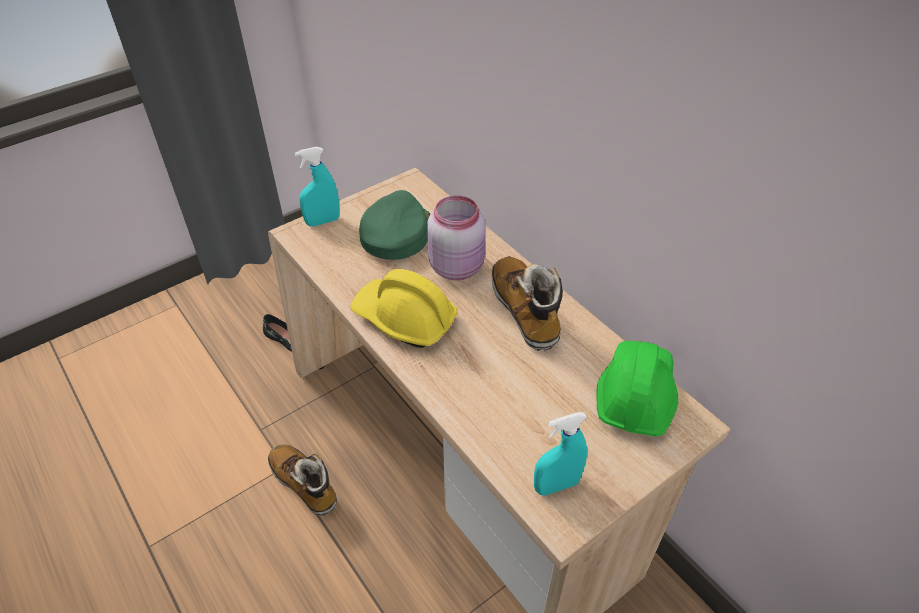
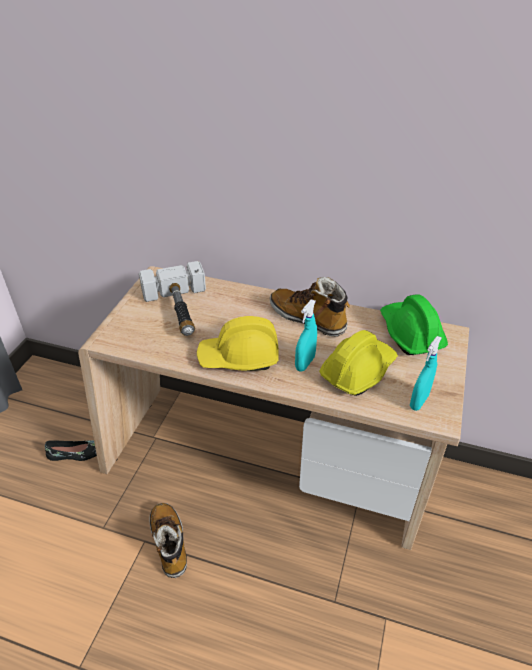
camera: 35 degrees left, 5 degrees down
boot [268,444,337,516] -> boot turned 60 degrees clockwise [149,503,187,578]
turquoise spray bottle [295,147,340,227] -> turquoise spray bottle moved to [295,299,317,372]
green cap [359,190,430,260] -> hammer [139,261,206,336]
pink jar [427,195,486,280] -> none
none -> yellow hard hat [319,330,398,396]

